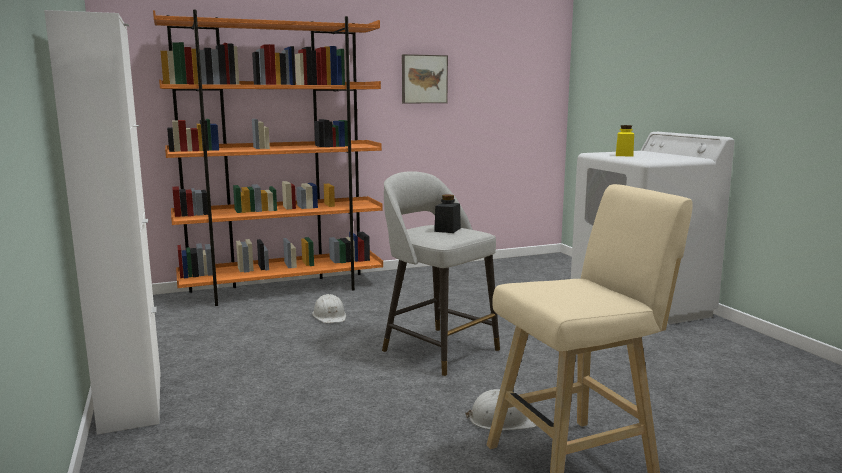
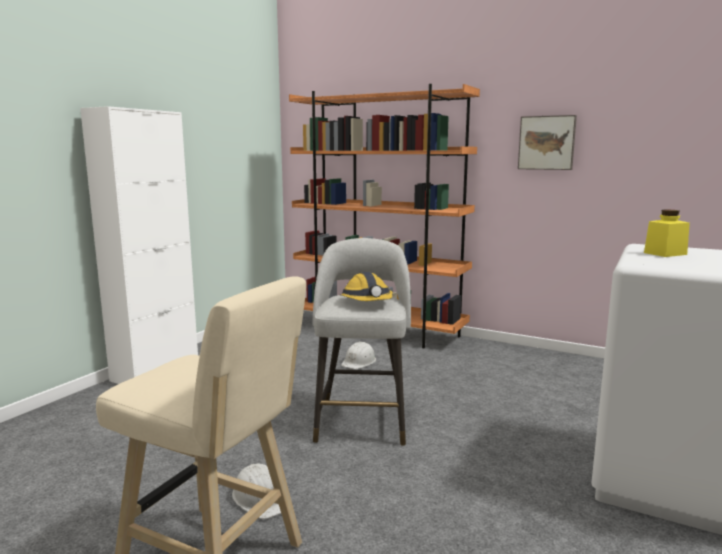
camera: 50 degrees right, 0 degrees up
black jar [434,194,461,233] -> hard hat [341,272,393,301]

